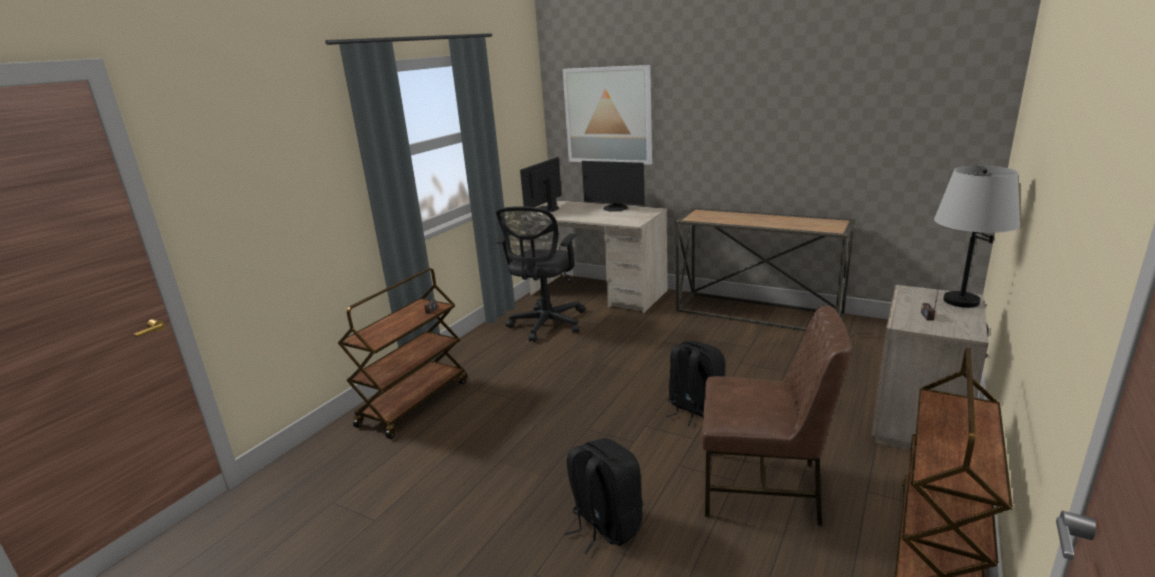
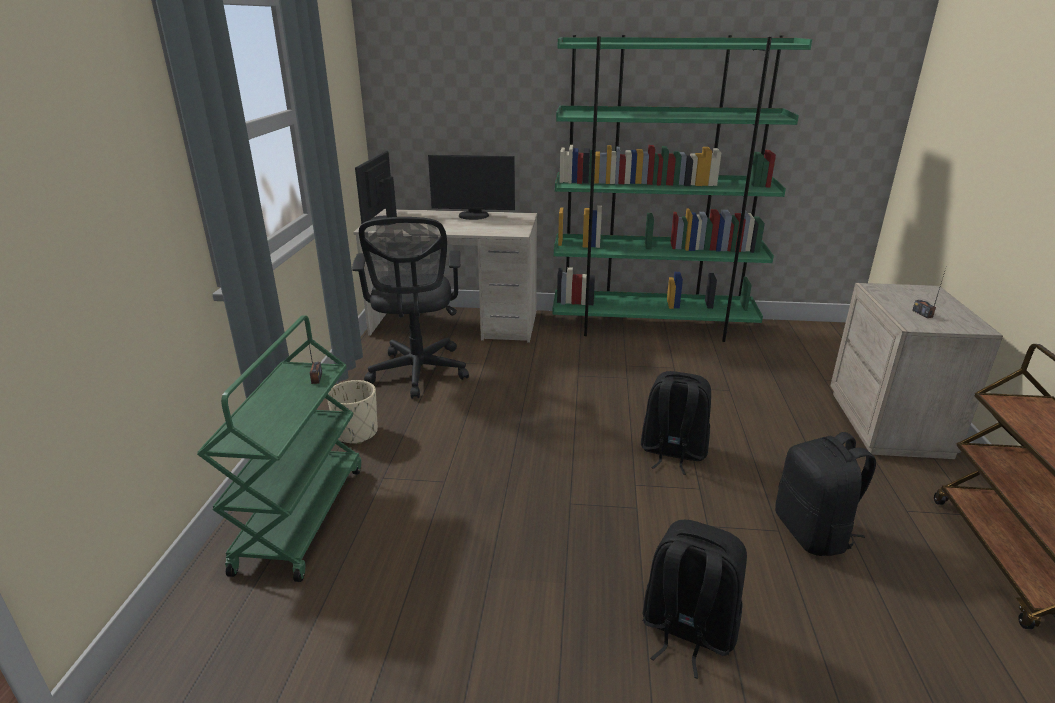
camera: 25 degrees left, 5 degrees up
brown cart [338,268,467,439] -> green cart [197,315,361,582]
picture [562,65,652,165] -> none
console table [675,208,855,331] -> green bookcase [552,35,812,342]
brown chair [701,306,852,526] -> black backpack [775,432,876,556]
grey table lamp [934,166,1020,308] -> none
none -> beige planter [327,380,378,444]

